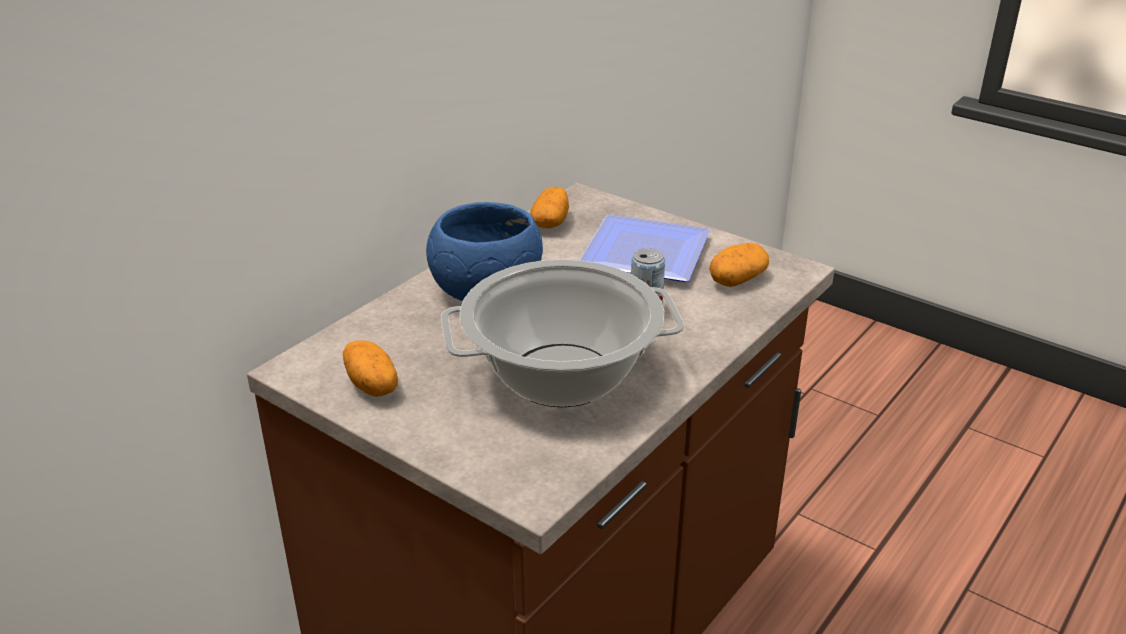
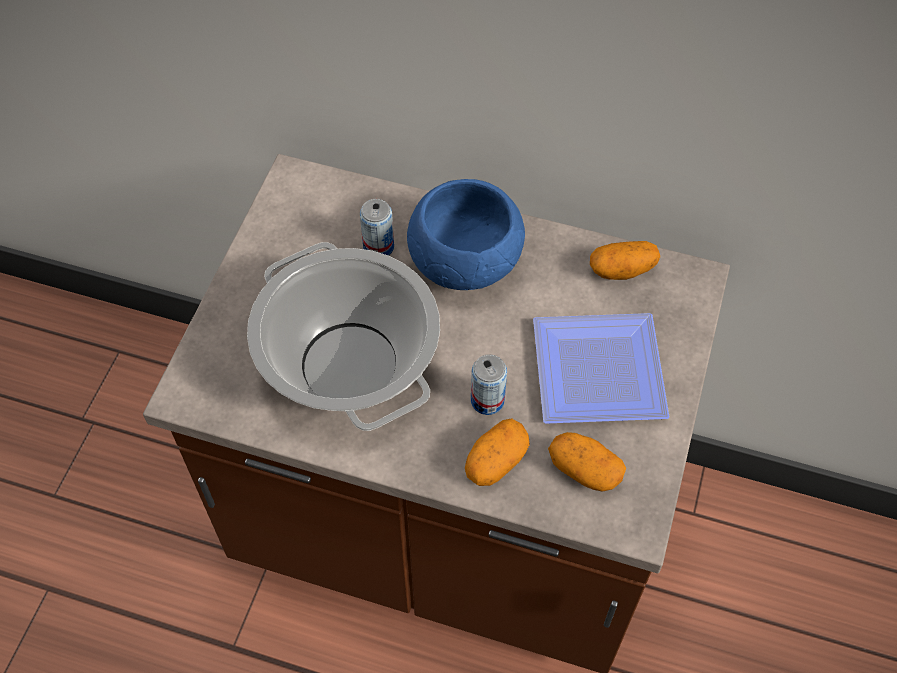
camera: 70 degrees right, 25 degrees up
potato [342,340,398,397] -> potato moved to [465,419,530,486]
none -> can [360,199,394,256]

